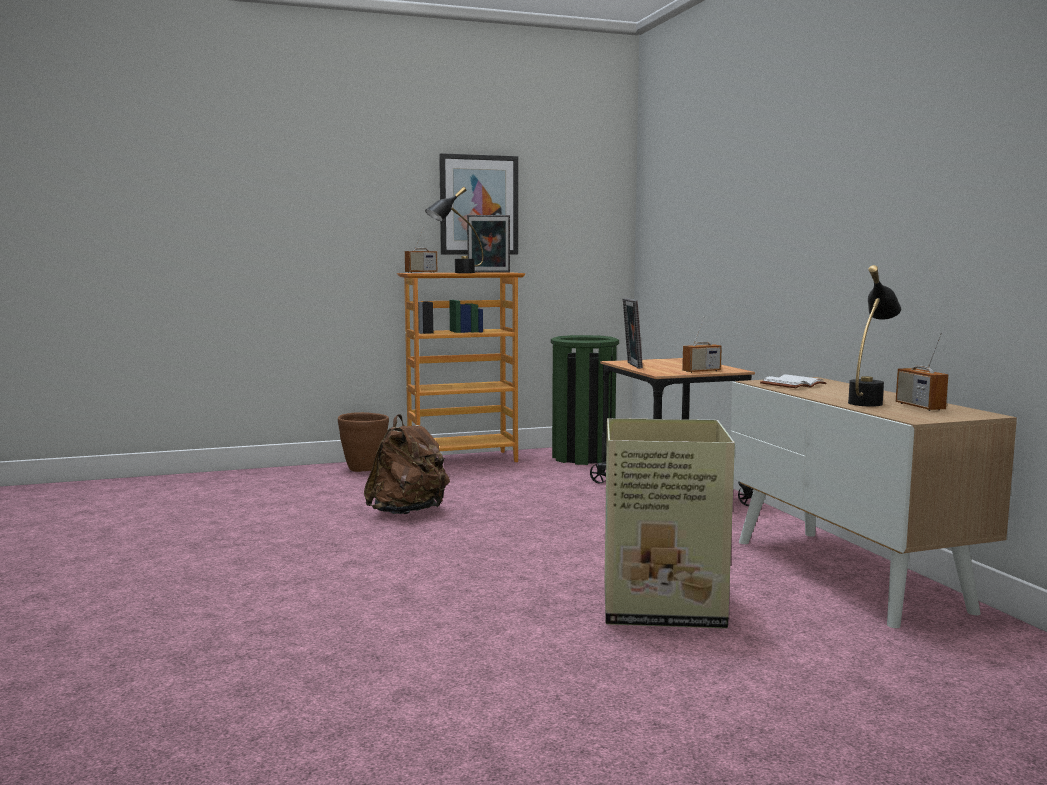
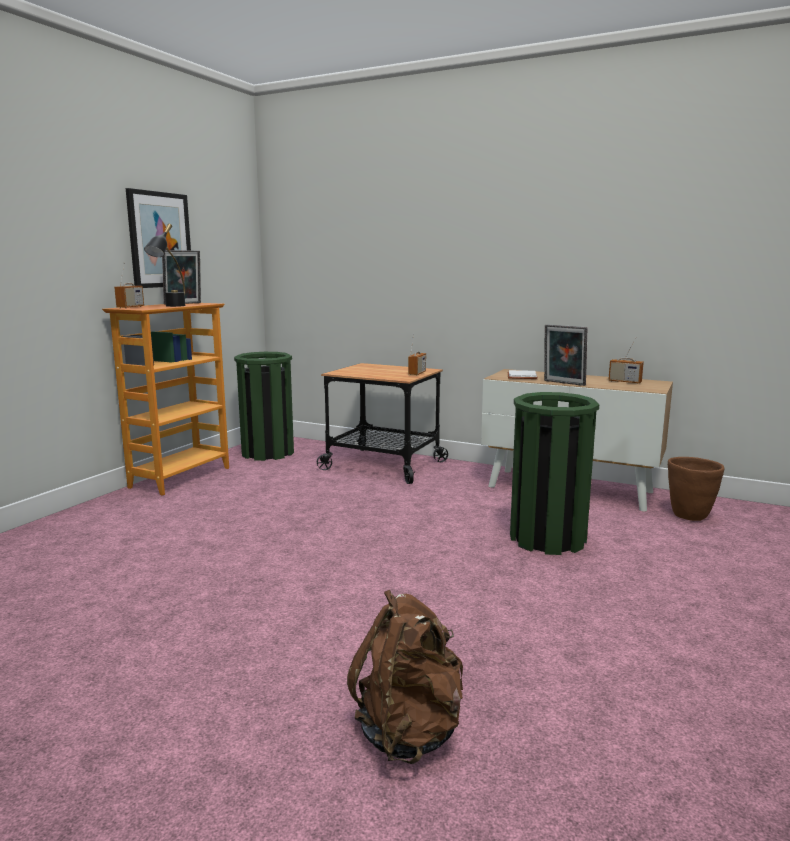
camera: 45 degrees left, 5 degrees up
brown planter [338,412,389,472] -> brown planter moved to [668,457,725,521]
brown backpack [364,414,450,514] -> brown backpack moved to [347,590,463,764]
cardboard box [605,418,735,628] -> green trash can [510,392,599,555]
picture frame [623,298,643,369] -> picture frame moved to [544,324,587,386]
black table lamp [848,265,901,407] -> none

